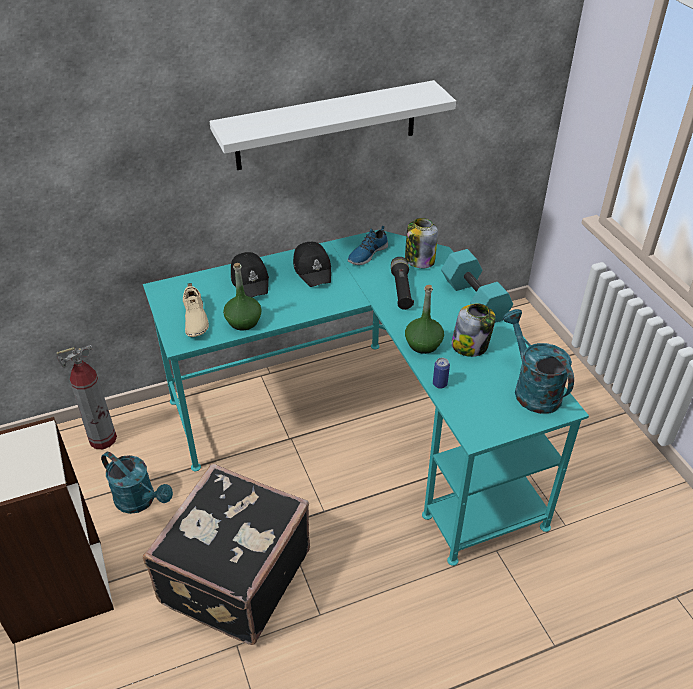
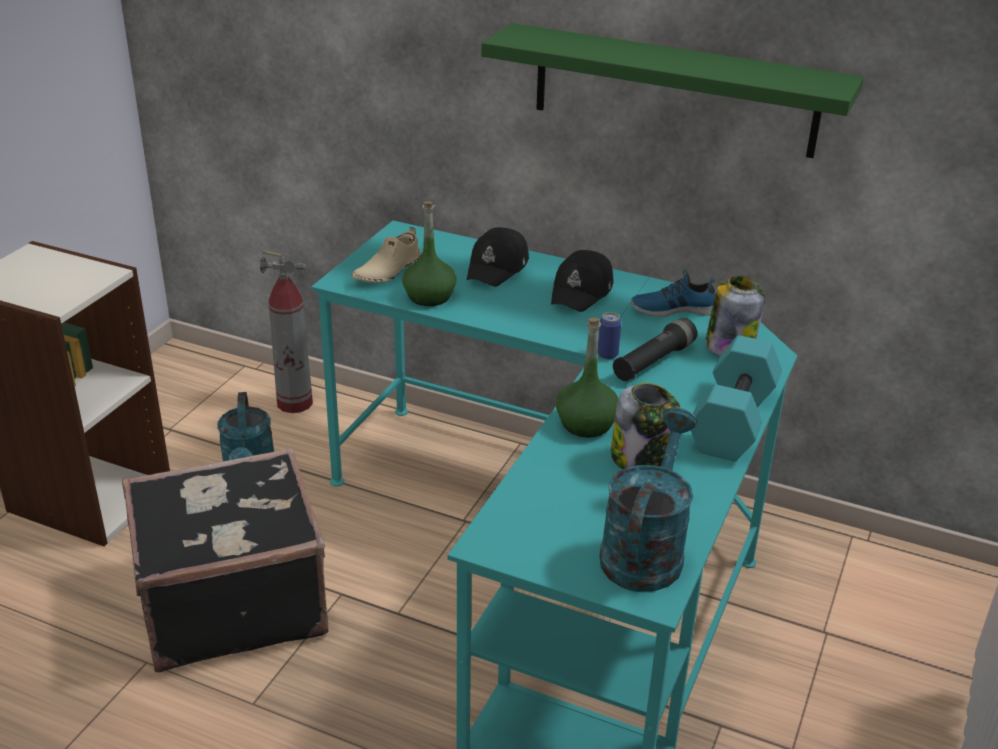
camera: 45 degrees right, 10 degrees down
white shelf [209,80,456,170] -> green shelf [481,23,864,158]
can [433,358,450,389] -> can moved to [598,312,621,359]

